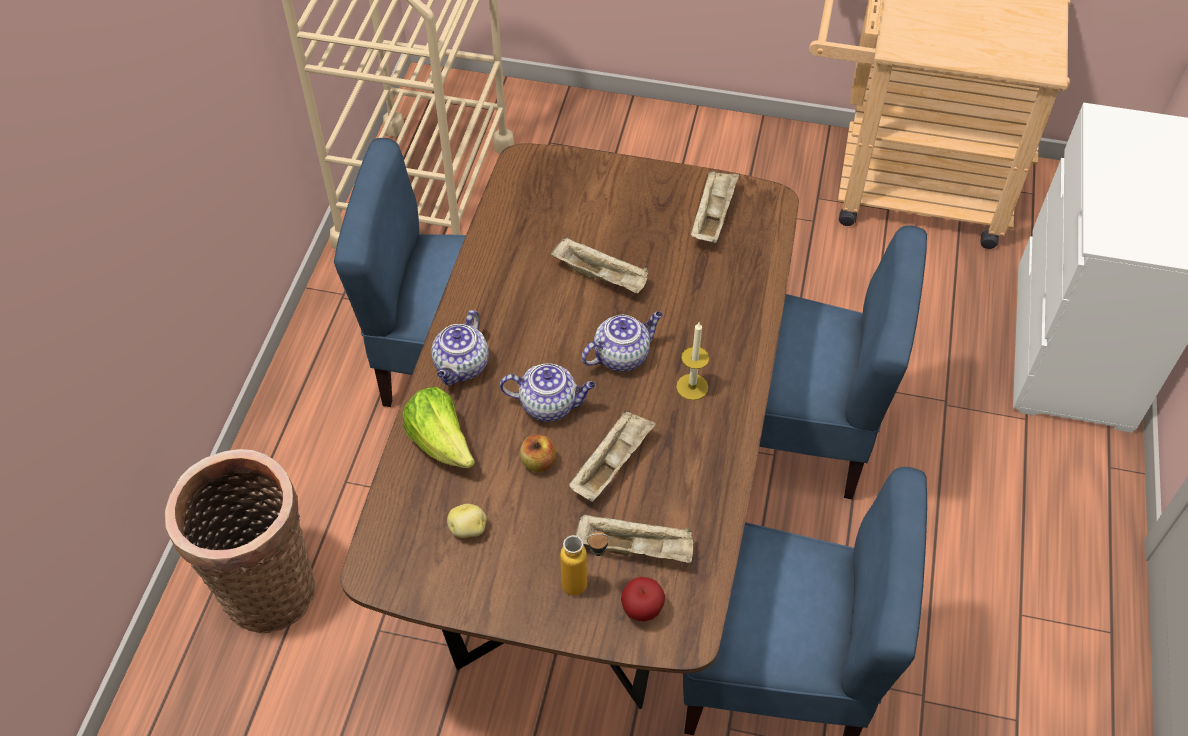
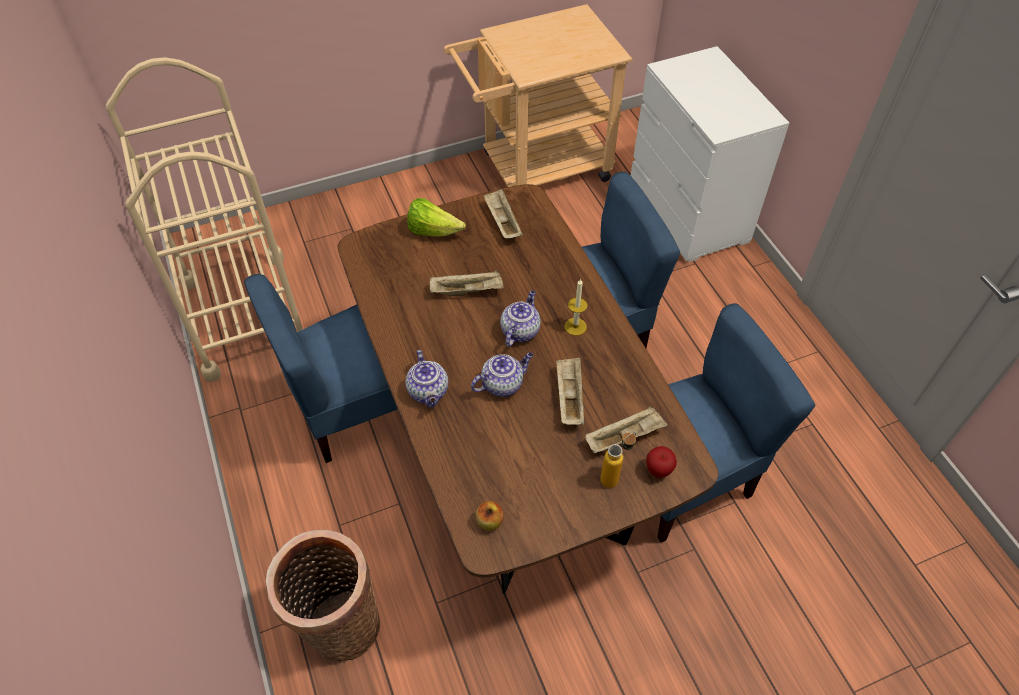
camera: 35 degrees left, 0 degrees up
lettuce [402,387,475,468] -> lettuce moved to [407,198,466,237]
potato [447,504,487,538] -> none
apple [520,435,556,472] -> apple moved to [476,501,503,531]

